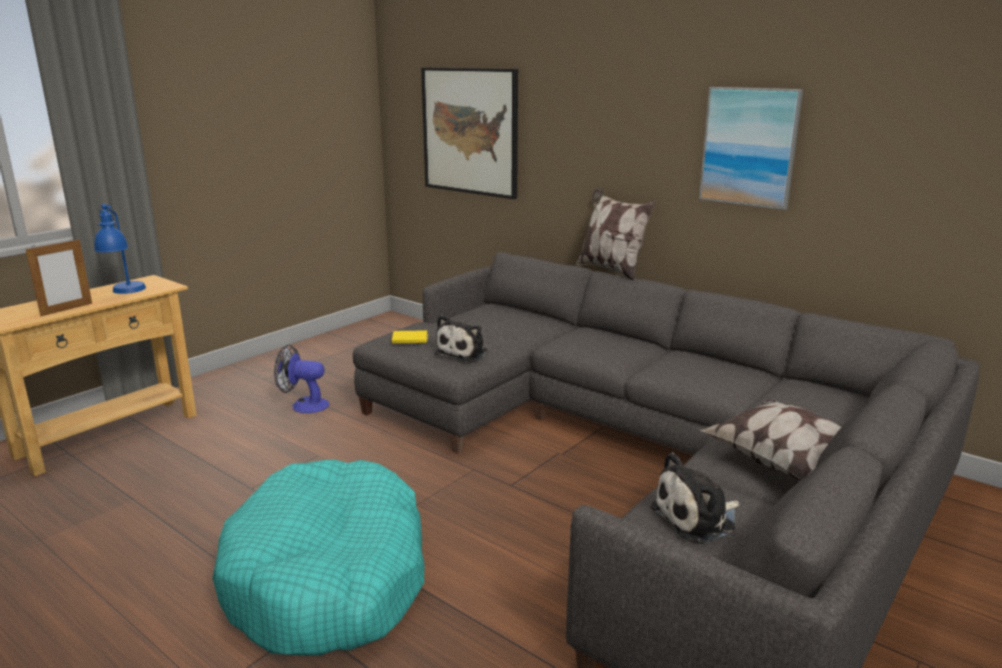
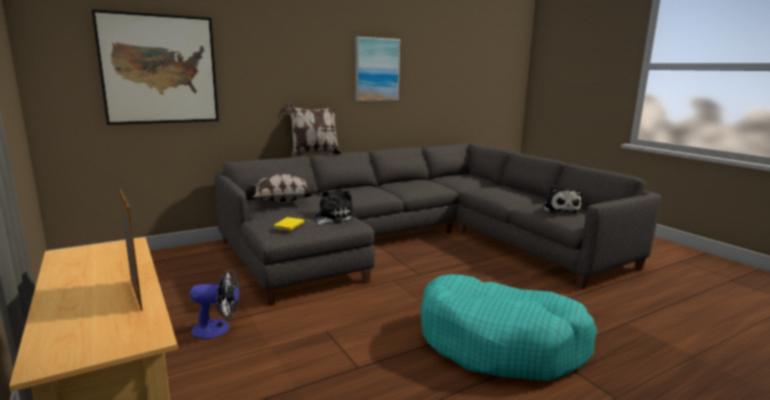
camera: 70 degrees left, 5 degrees down
blue table lamp [94,204,146,294] -> none
fan [274,345,329,413] -> fan turned 120 degrees counterclockwise [190,269,240,339]
plush toy [434,315,488,361] -> plush toy turned 105 degrees counterclockwise [315,190,355,225]
pillow [699,400,841,480] -> pillow moved to [251,174,315,203]

